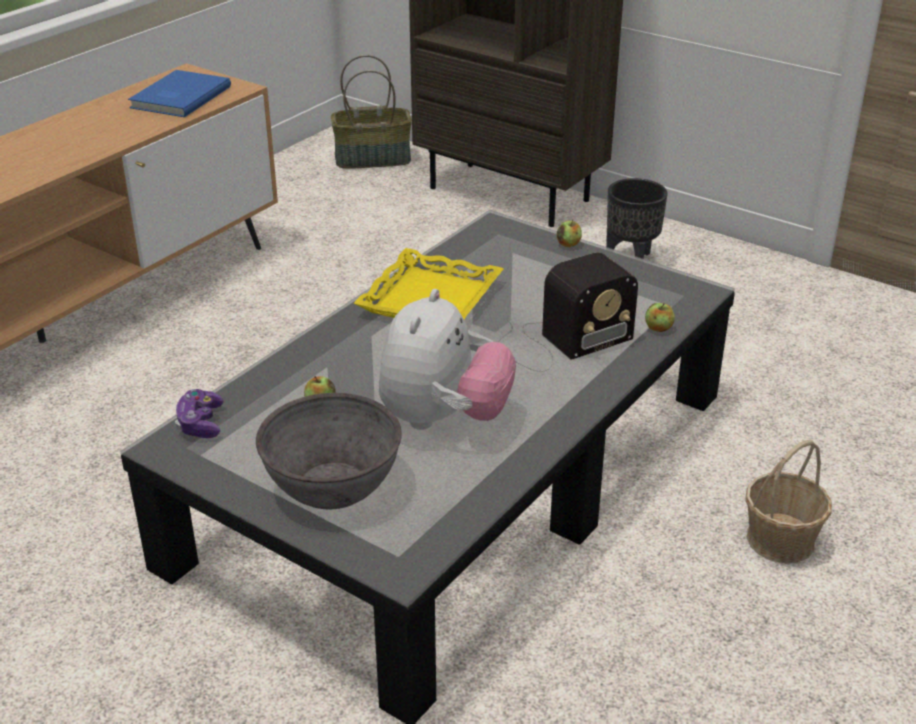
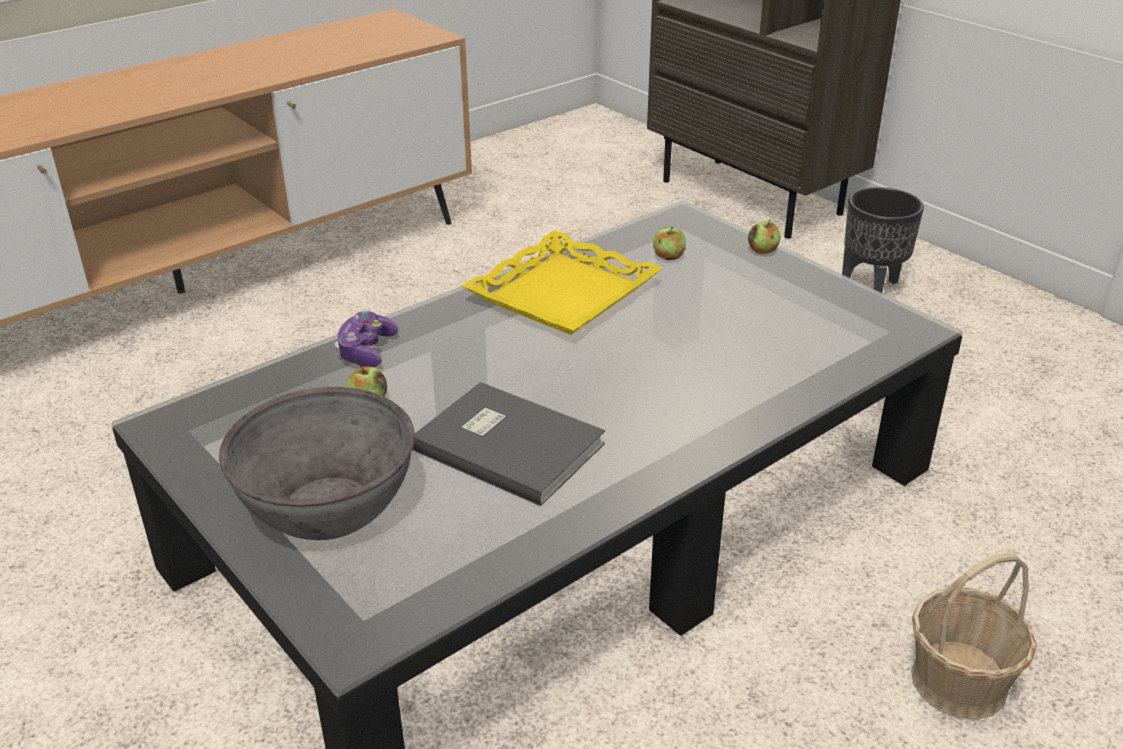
camera: 15 degrees right, 0 degrees up
blue book [128,70,231,117] -> none
game controller [175,389,224,438] -> game controller moved to [335,311,398,367]
basket [331,55,412,169] -> none
plush toy [379,289,516,430] -> grey book [412,382,605,506]
radio [499,252,638,372] -> none
apple [645,303,675,332] -> apple moved to [653,227,686,260]

